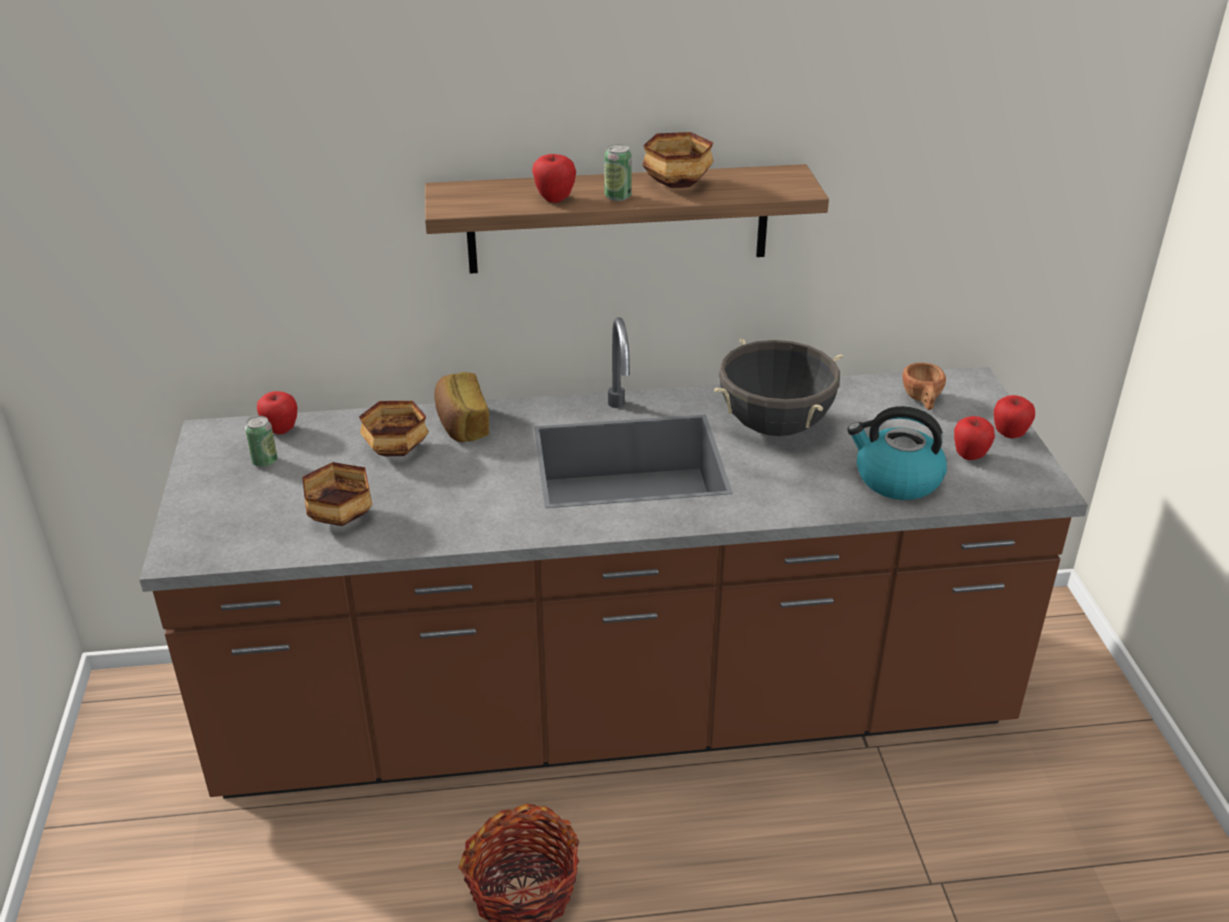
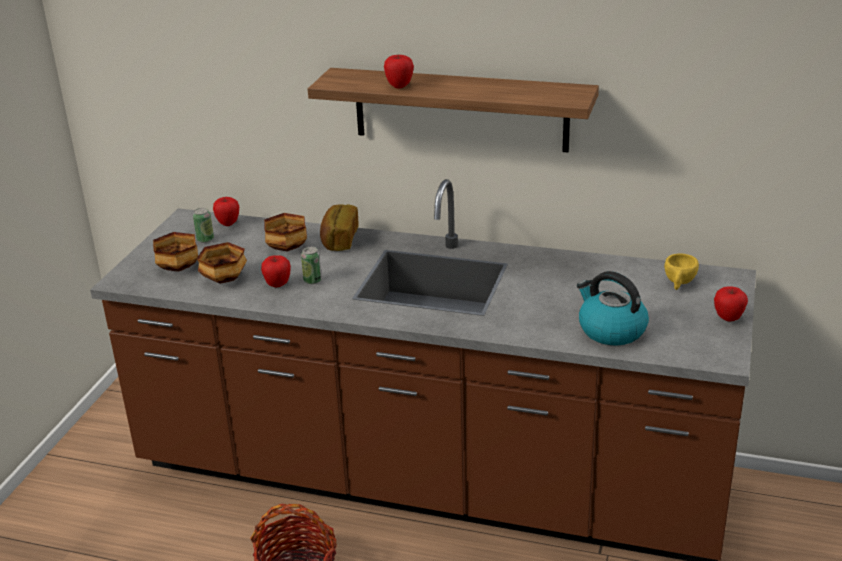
camera: 25 degrees right, 5 degrees down
can [604,144,632,201] -> can moved to [301,247,322,284]
bowl [642,132,714,188] -> bowl moved to [153,232,198,272]
black cooking pot [714,338,843,436] -> none
brown cup [902,363,946,410] -> yellow cup [664,254,699,290]
apple [954,416,995,460] -> apple moved to [261,255,291,287]

